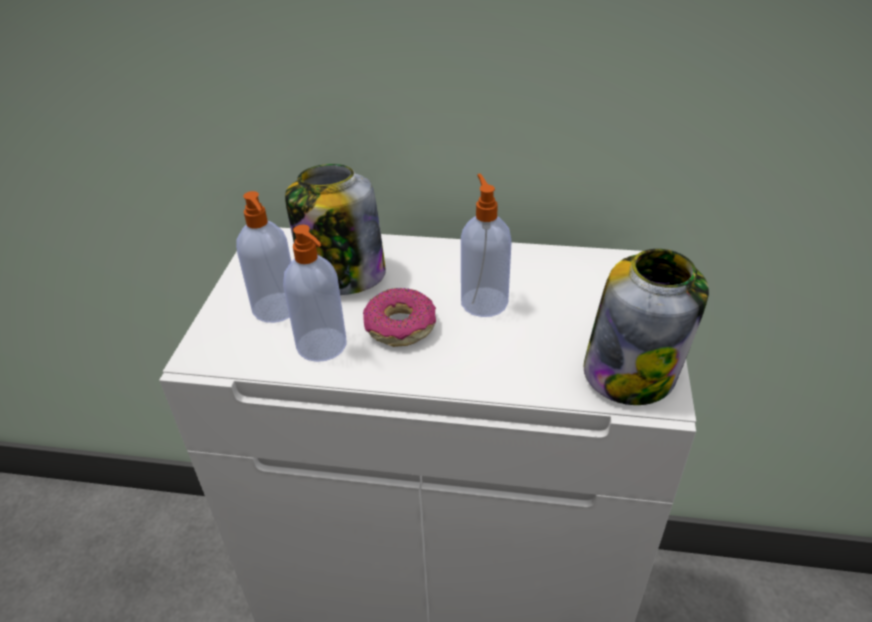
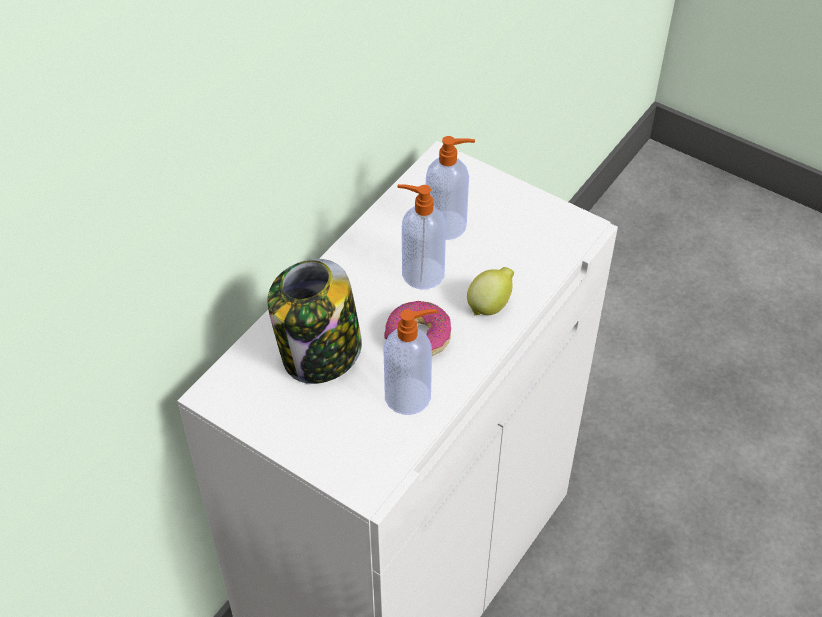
camera: 65 degrees left, 10 degrees up
soap dispenser [236,191,291,323] -> soap dispenser moved to [426,136,475,240]
jar [584,249,709,405] -> none
none -> lemon [467,267,514,316]

